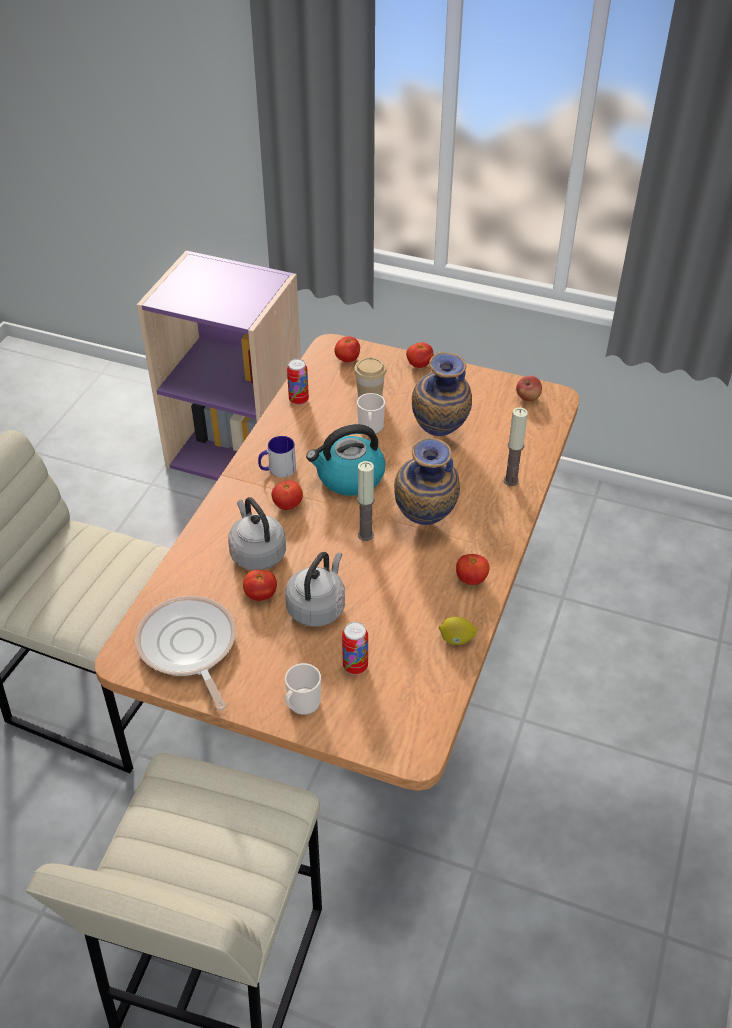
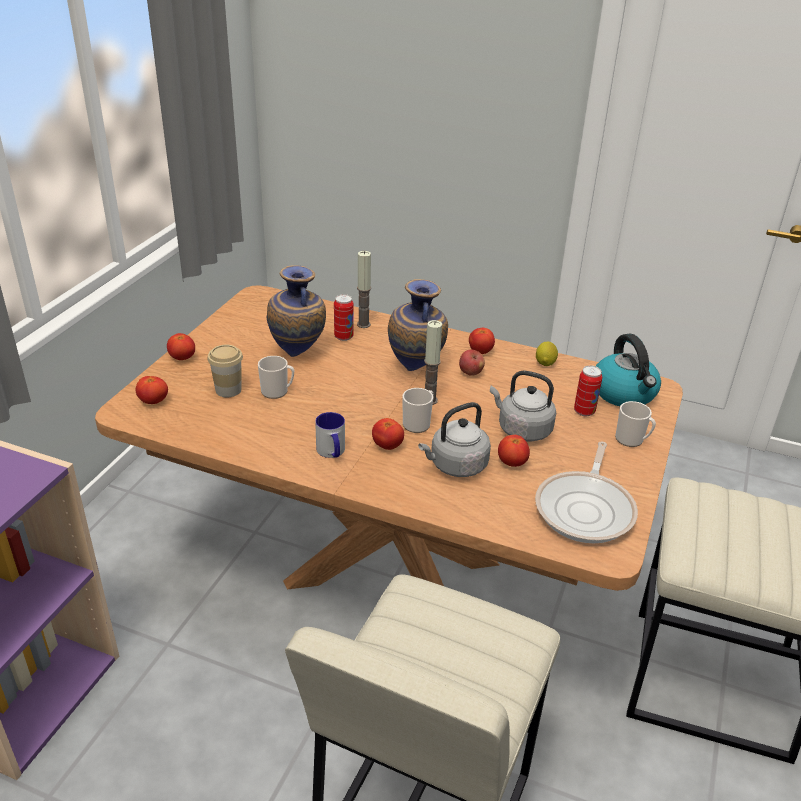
camera: 90 degrees left, 10 degrees down
frying pan [135,596,236,710] -> frying pan turned 45 degrees counterclockwise [535,441,638,543]
can [287,359,309,405] -> can moved to [334,294,354,341]
kettle [306,424,386,496] -> kettle moved to [596,334,661,406]
apple [516,376,542,401] -> apple moved to [459,349,485,376]
none -> mug [402,388,434,433]

